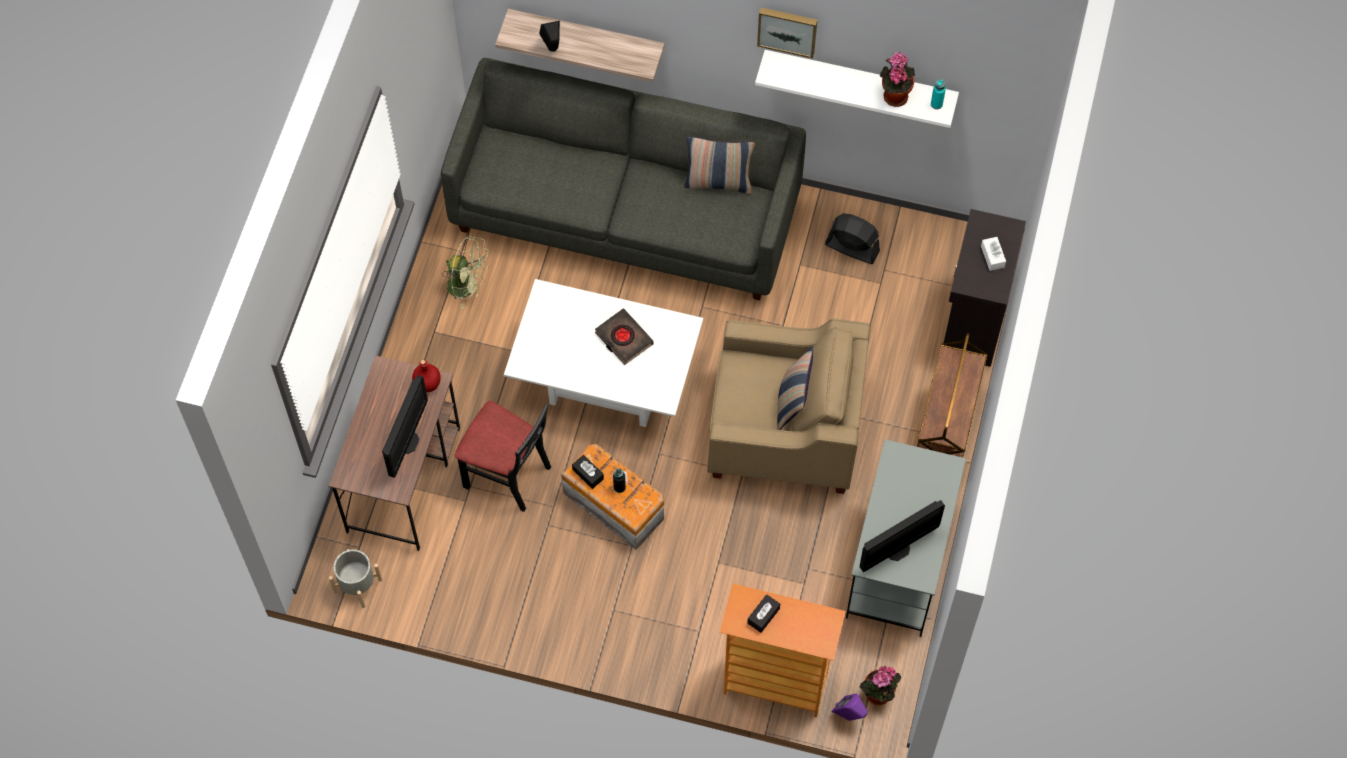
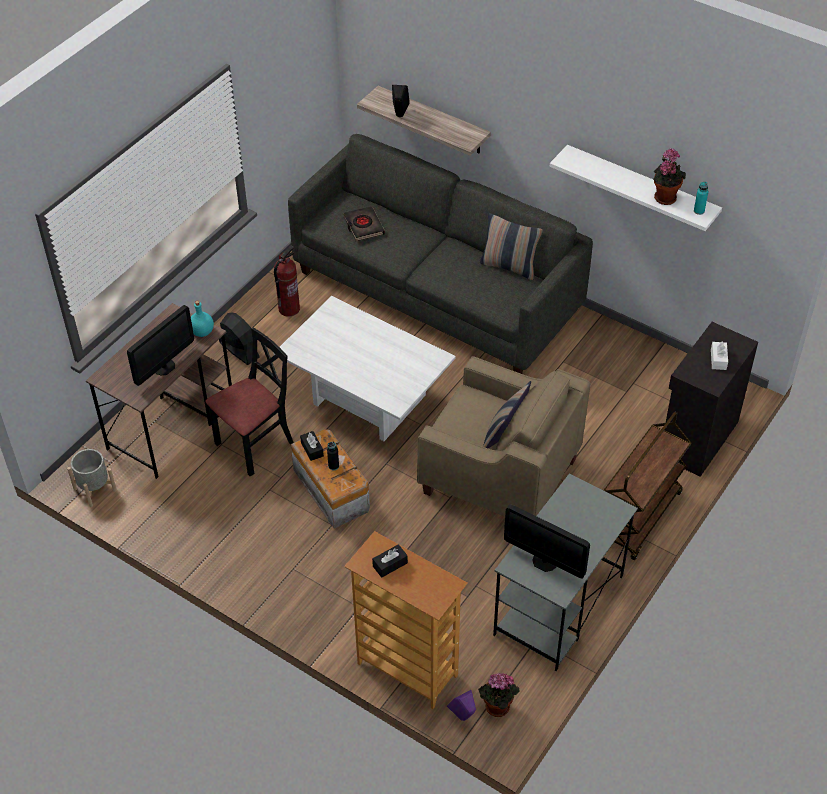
camera: 20 degrees right, 15 degrees down
red bottle [412,360,441,392] -> turquoise bottle [191,300,214,337]
green fan [442,236,489,309] -> fire extinguisher [274,245,300,317]
black chair [454,401,551,512] -> black chair turned 90 degrees counterclockwise [205,327,294,477]
black book [595,308,654,365] -> black book moved to [343,206,385,241]
picture [757,8,817,58] -> none
black fan [825,213,880,264] -> black fan moved to [219,313,260,365]
monitor [860,500,945,572] -> monitor turned 45 degrees clockwise [504,504,590,578]

